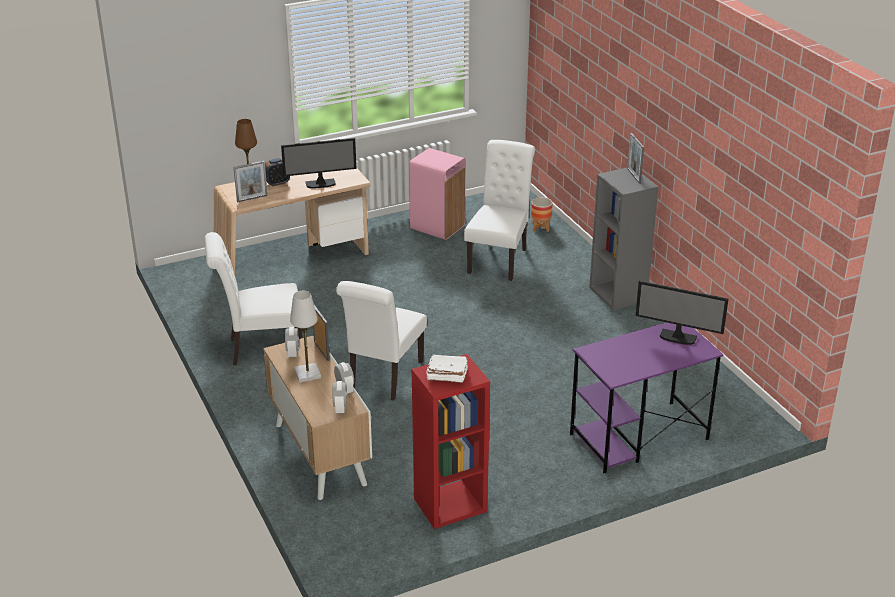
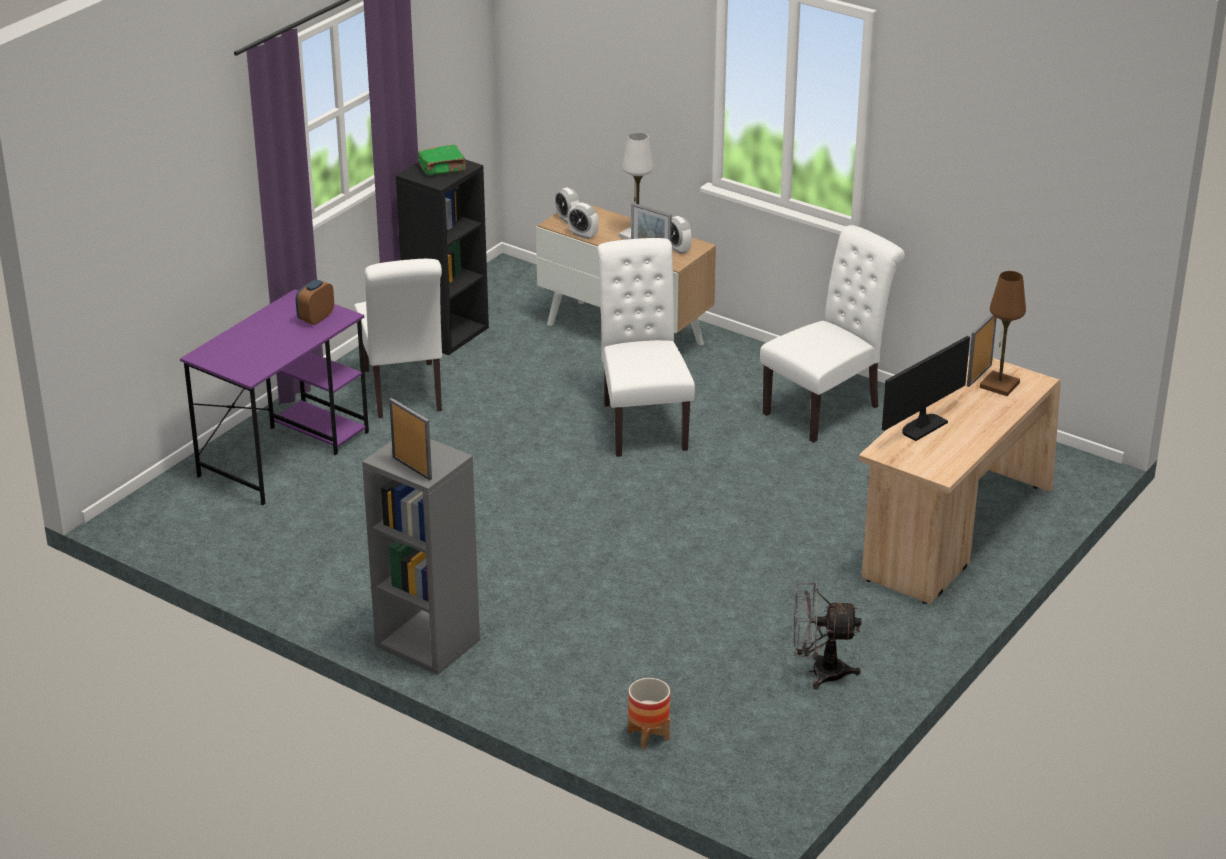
camera: 150 degrees right, 0 degrees up
alarm clock [265,158,290,186] -> alarm clock moved to [296,279,334,325]
pink trash can [409,148,466,240] -> grey fan [794,581,861,690]
red bookcase [412,354,490,529] -> black bookcase [396,159,489,355]
white book [426,354,468,383] -> green book [418,144,466,175]
white chair [464,140,535,281] -> white chair moved to [354,259,442,418]
monitor [635,280,729,345] -> none

